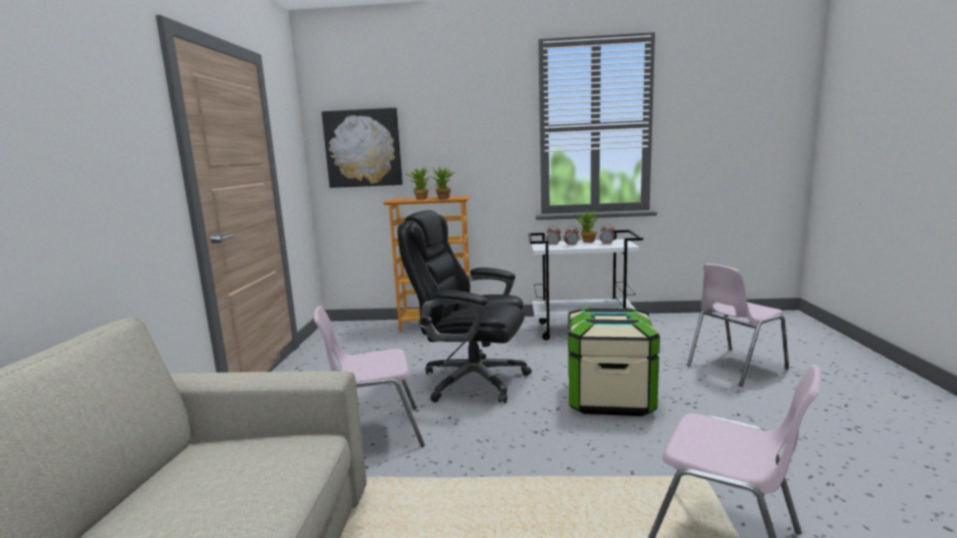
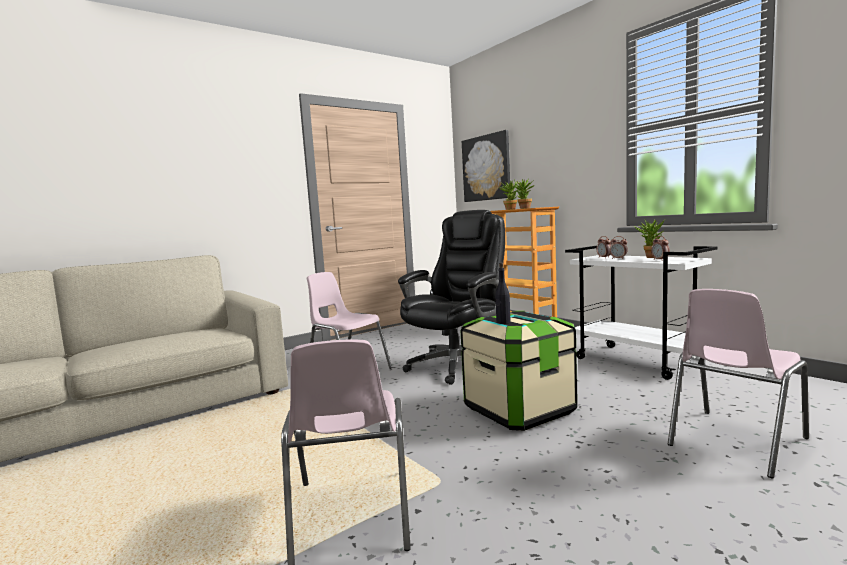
camera: 50 degrees right, 5 degrees down
black office chair [397,210,532,403] -> black office chair turned 60 degrees clockwise [398,210,505,385]
pink chair [687,264,789,387] -> pink chair turned 60 degrees counterclockwise [668,289,809,478]
none -> black bottle [495,263,511,324]

